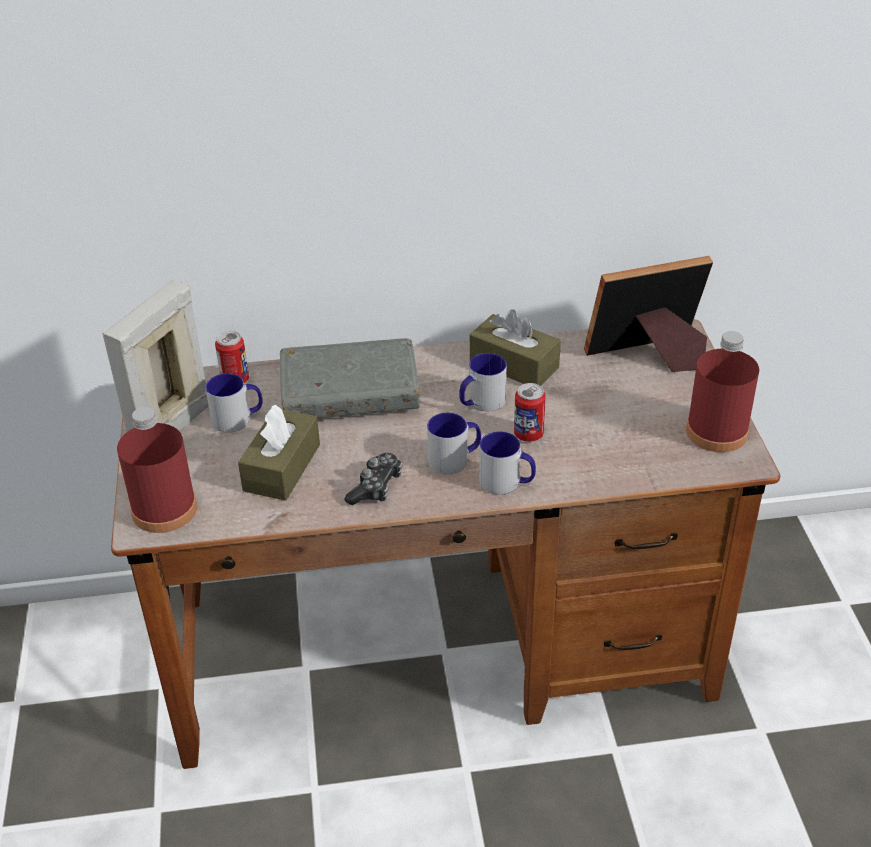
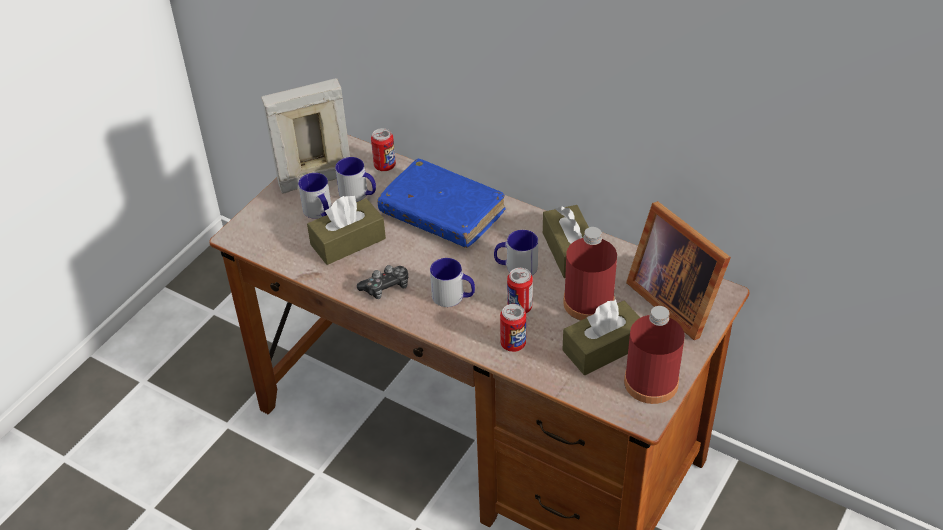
camera: 40 degrees right, 5 degrees up
red bottle [117,407,197,533] -> red bottle moved to [563,227,617,321]
grey book [280,338,420,419] -> blue book [377,159,506,248]
mug [479,431,536,495] -> mug moved to [298,173,331,219]
picture frame [584,256,713,372] -> picture frame turned 150 degrees counterclockwise [626,201,731,340]
none -> can [500,304,526,352]
none -> brown tissue box [562,300,641,375]

